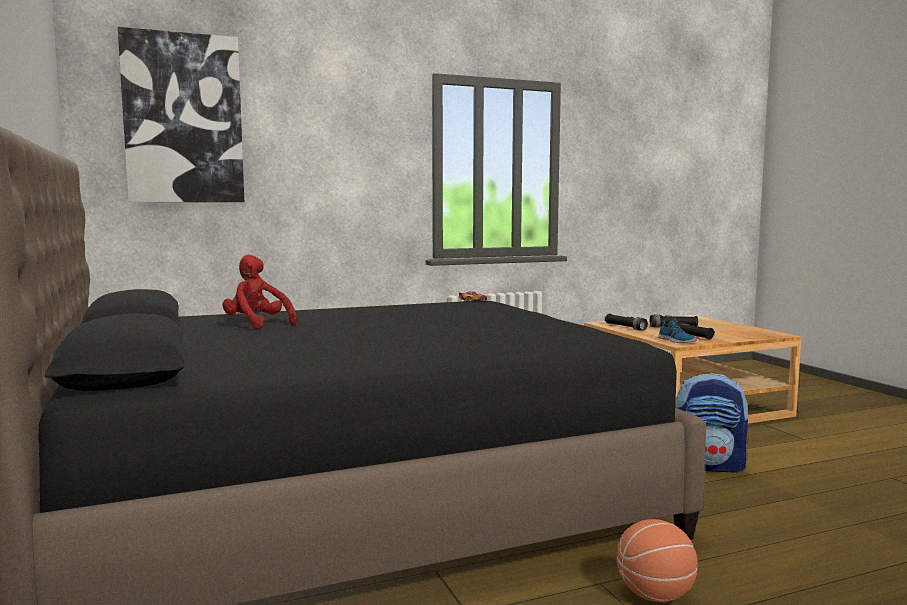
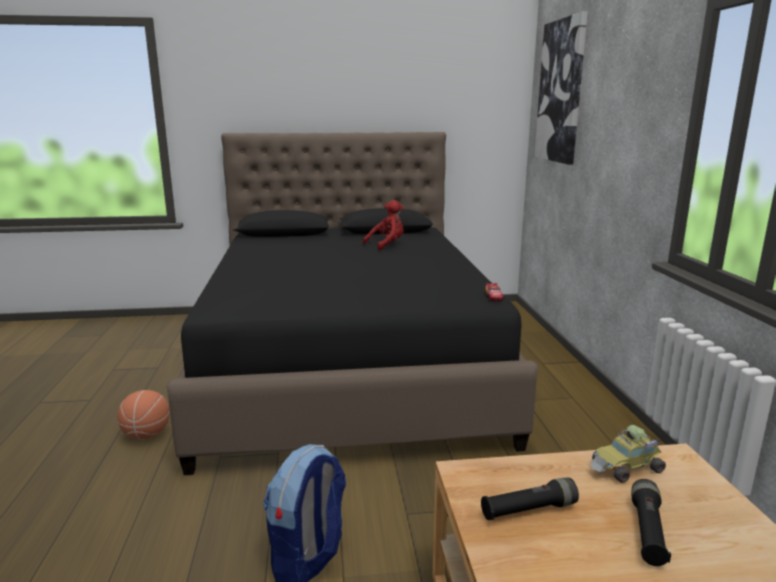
camera: 105 degrees right, 10 degrees up
black flashlight [605,314,648,331] -> toy car [590,425,666,483]
shoe [658,318,697,343] -> none

